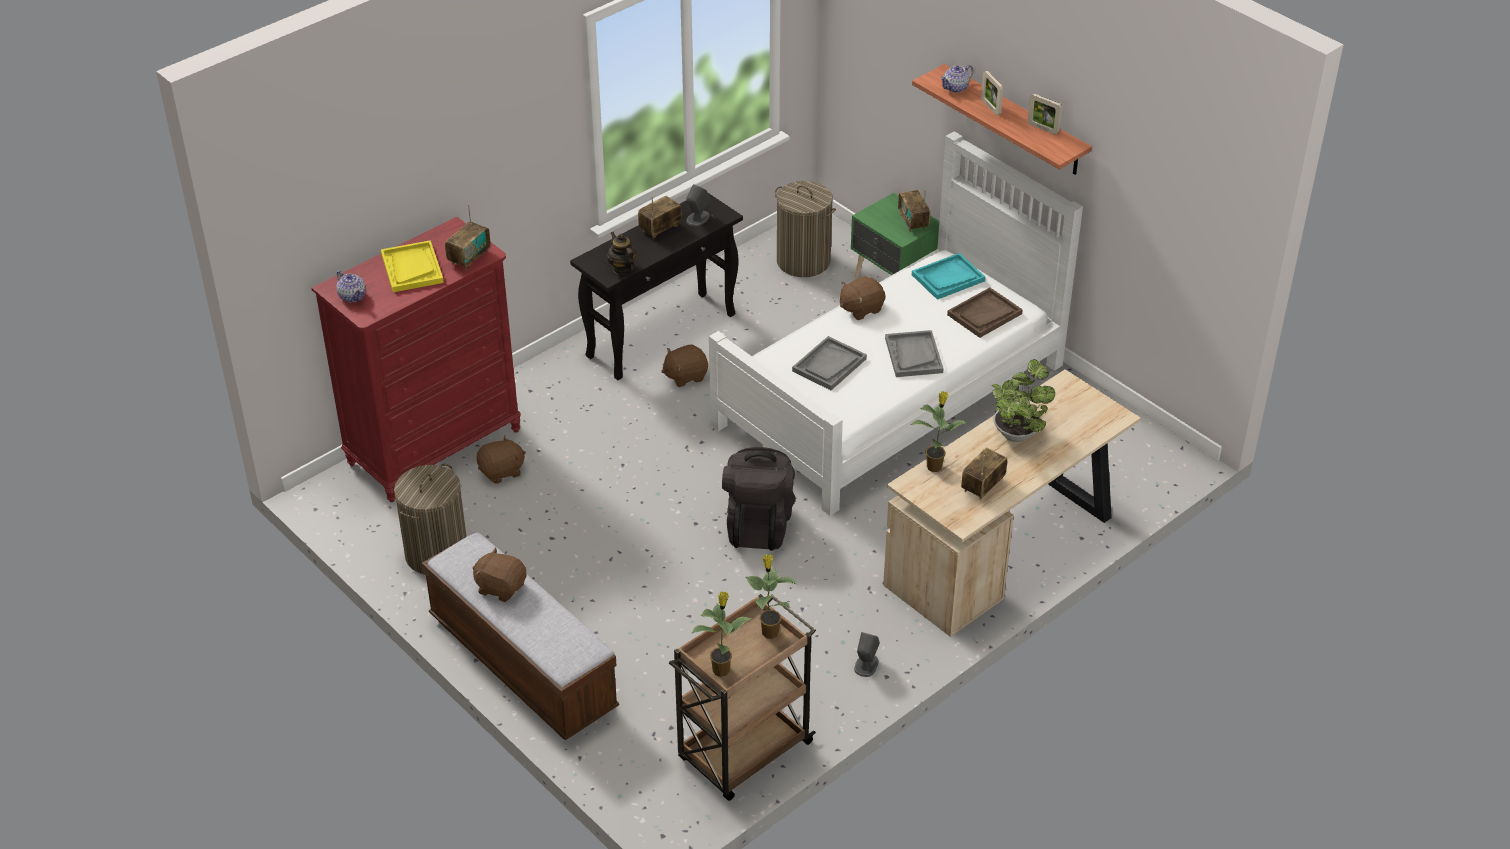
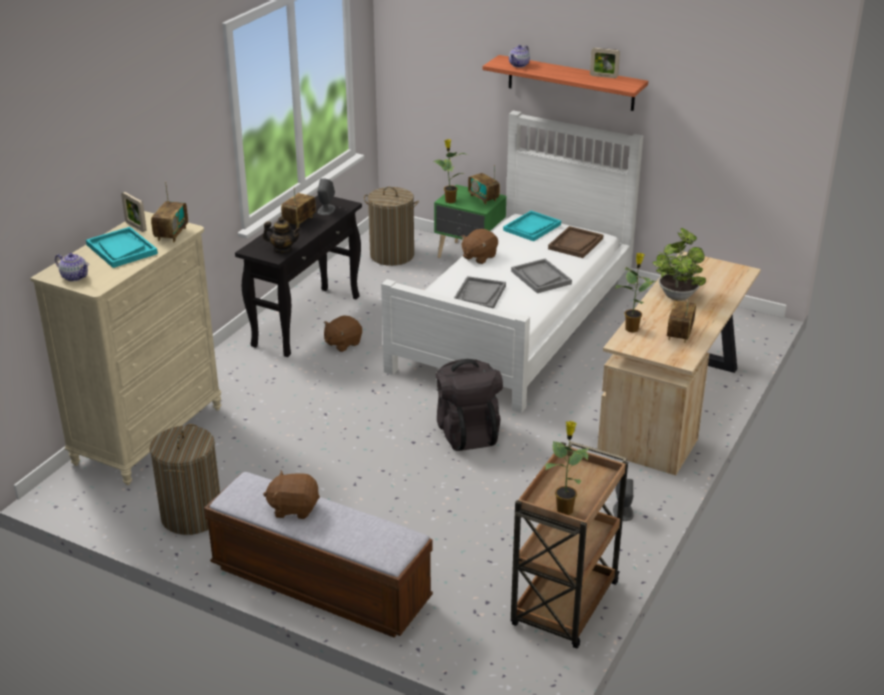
camera: 20 degrees left, 10 degrees down
red dresser [312,217,521,502] -> beige dresser [30,211,221,485]
yellow tray [381,240,444,292] -> turquoise tray [86,227,158,268]
brown plush toy [476,436,526,484] -> none
teapot [607,232,637,274] -> teapot turned 150 degrees clockwise [263,217,301,254]
potted plant [745,554,796,639] -> potted plant moved to [433,139,468,203]
picture frame [981,71,1003,115] -> picture frame moved to [121,192,147,232]

